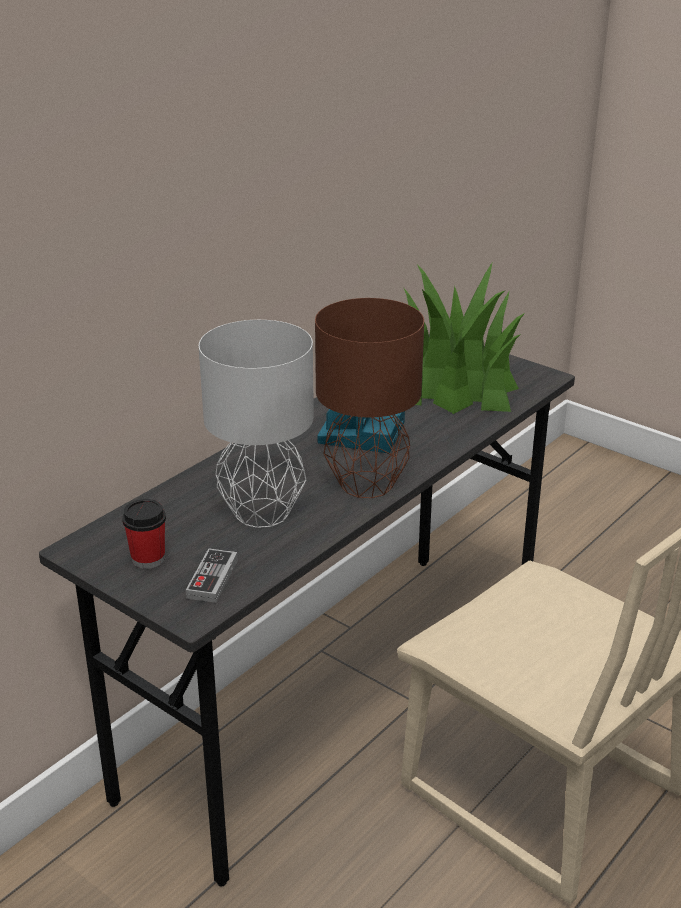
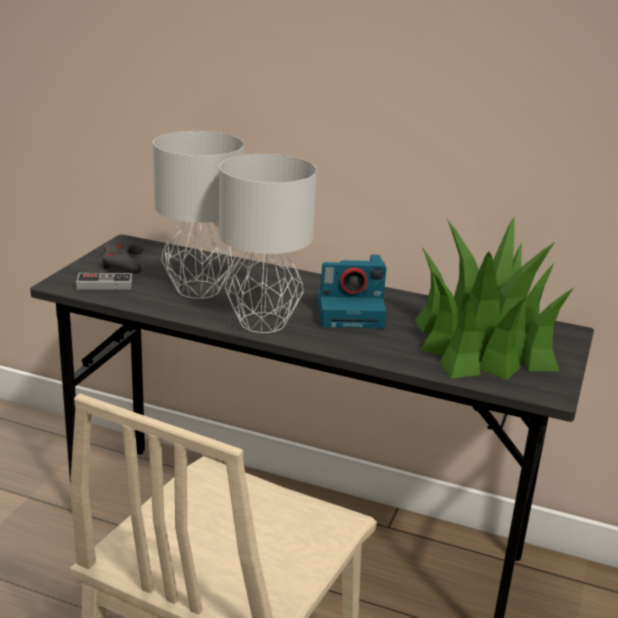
camera: 70 degrees right, 5 degrees down
cup [122,499,166,569] -> grey game controller [102,241,143,274]
brown table lamp [315,298,424,498] -> grey table lamp [219,154,317,333]

